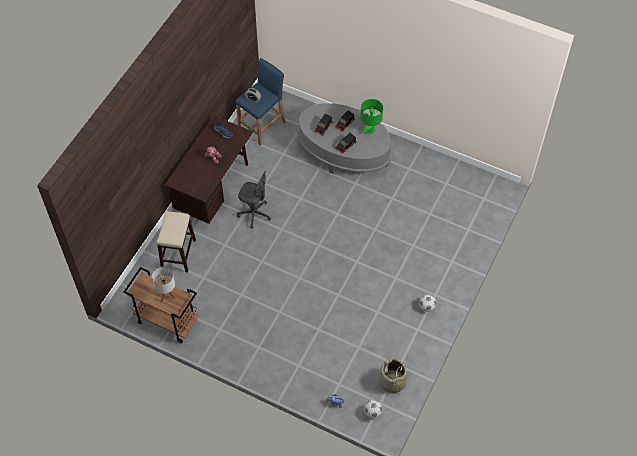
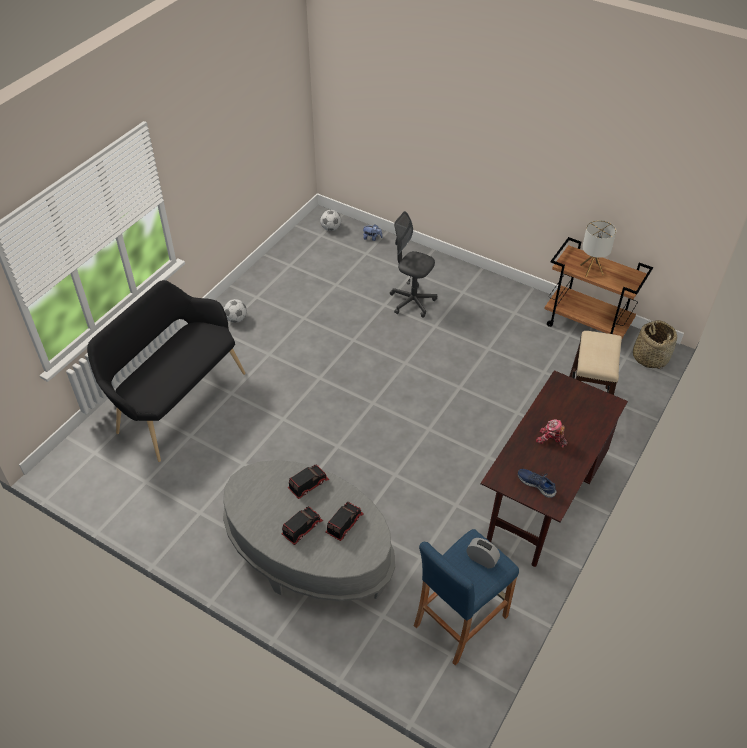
camera: 175 degrees left, 10 degrees down
grey office chair [237,171,271,228] -> grey office chair moved to [390,211,437,318]
green table lamp [360,99,383,134] -> none
basket [379,358,407,394] -> basket moved to [633,320,677,369]
none -> black bench [87,280,246,462]

